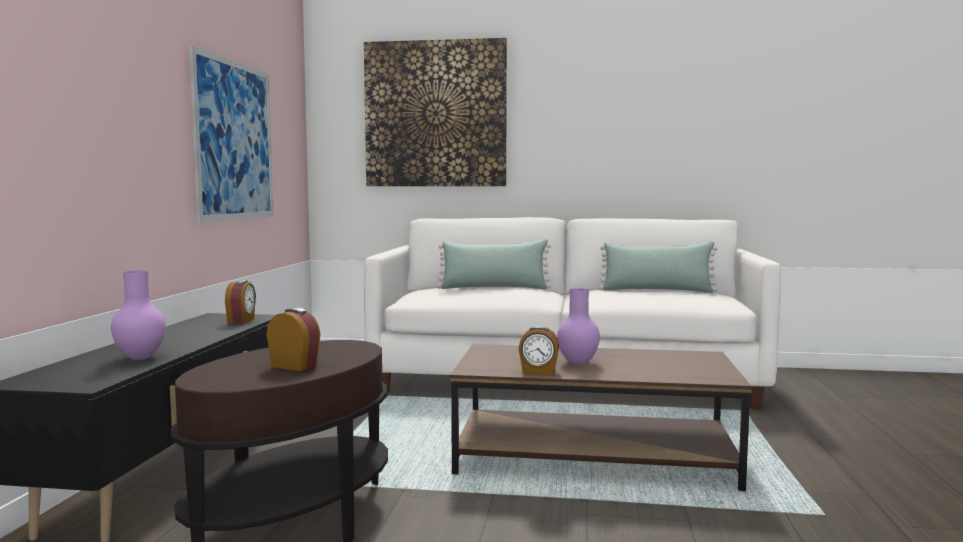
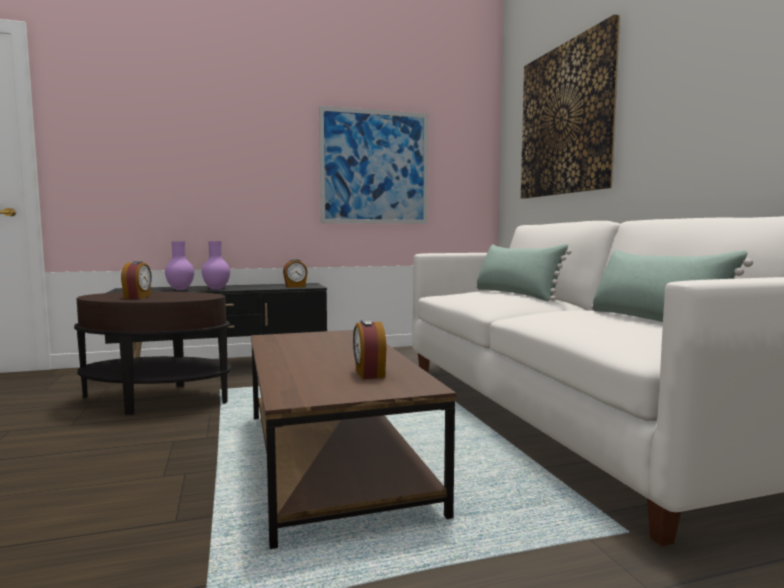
camera: 65 degrees right, 0 degrees up
alarm clock [518,325,559,376] -> alarm clock moved to [353,319,386,379]
purple vase [557,288,600,365] -> purple vase moved to [202,241,230,290]

